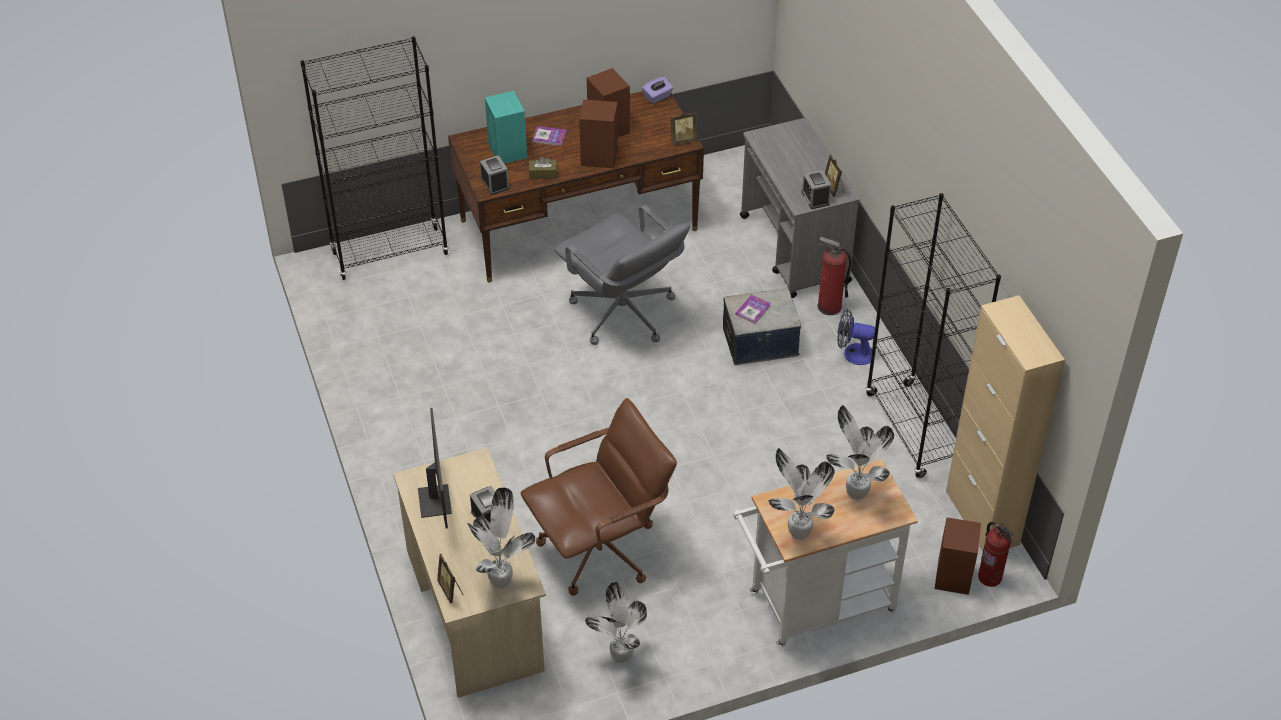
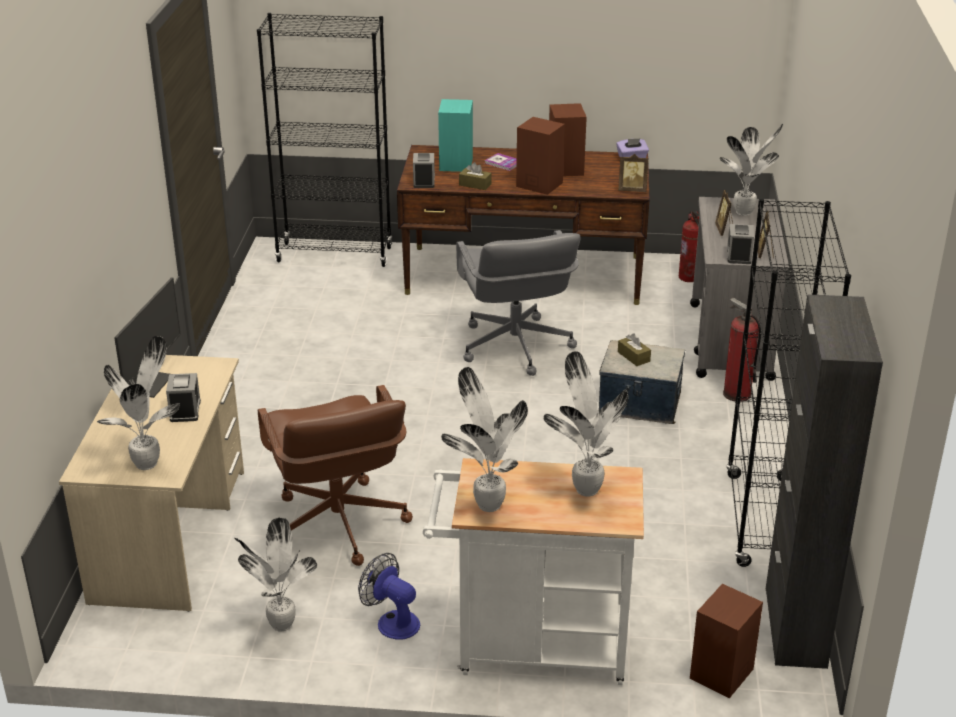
camera: 25 degrees right, 15 degrees down
picture frame [437,554,463,604] -> picture frame moved to [715,190,733,236]
brown office chair [521,398,677,596] -> brown office chair turned 75 degrees clockwise [258,385,413,566]
book [736,295,771,324] -> brown tissue box [618,333,651,366]
fan [837,309,875,365] -> fan moved to [358,553,420,640]
beige cabinet [946,295,1065,551] -> black cabinet [766,294,883,669]
fire extinguisher [978,522,1013,587] -> fire extinguisher moved to [679,211,700,282]
none -> potted plant [719,123,783,216]

